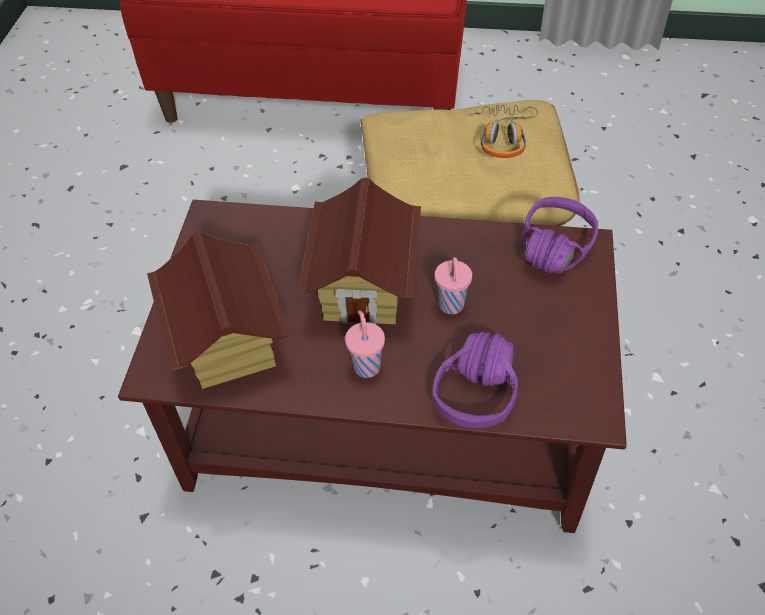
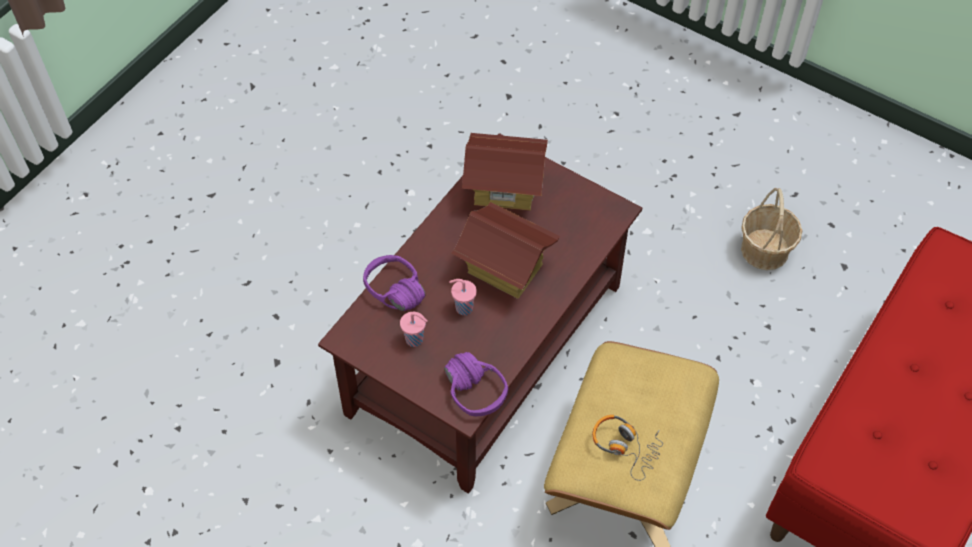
camera: 115 degrees right, 5 degrees up
pink cup [345,311,385,378] -> pink cup moved to [400,312,428,347]
none -> basket [741,188,802,270]

